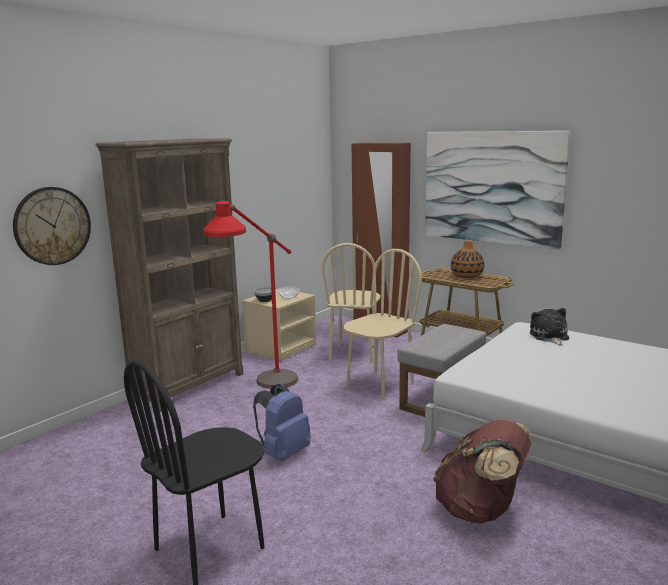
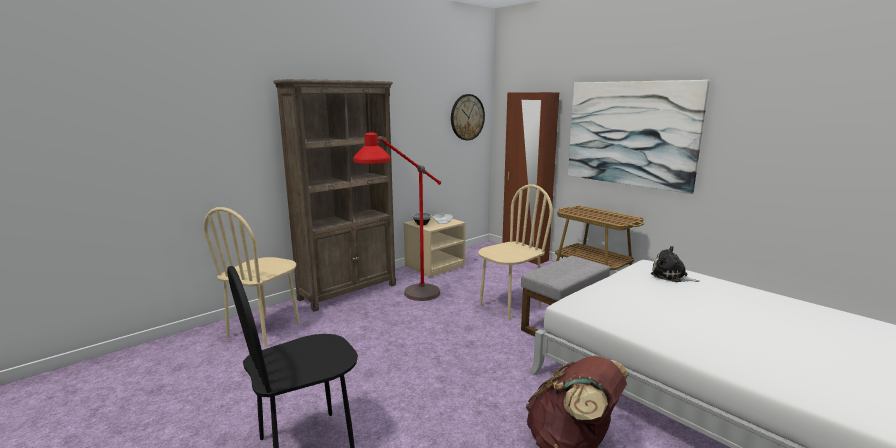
camera: 10 degrees right, 0 degrees up
wall clock [13,187,91,265] -> wall clock moved to [451,94,485,140]
blue backpack [253,384,311,461] -> none
beige chair [322,243,380,362] -> beige chair moved to [204,207,300,348]
vase [451,240,484,278] -> none
plush toy [530,308,569,346] -> plush toy turned 60 degrees counterclockwise [651,246,700,282]

